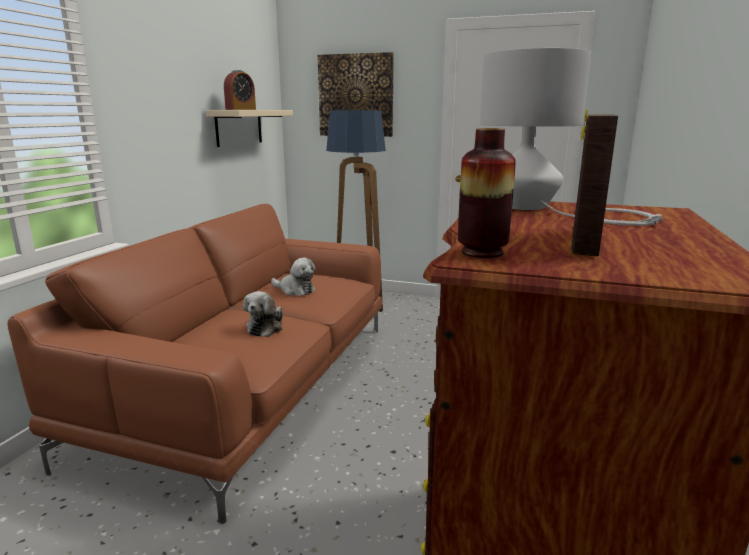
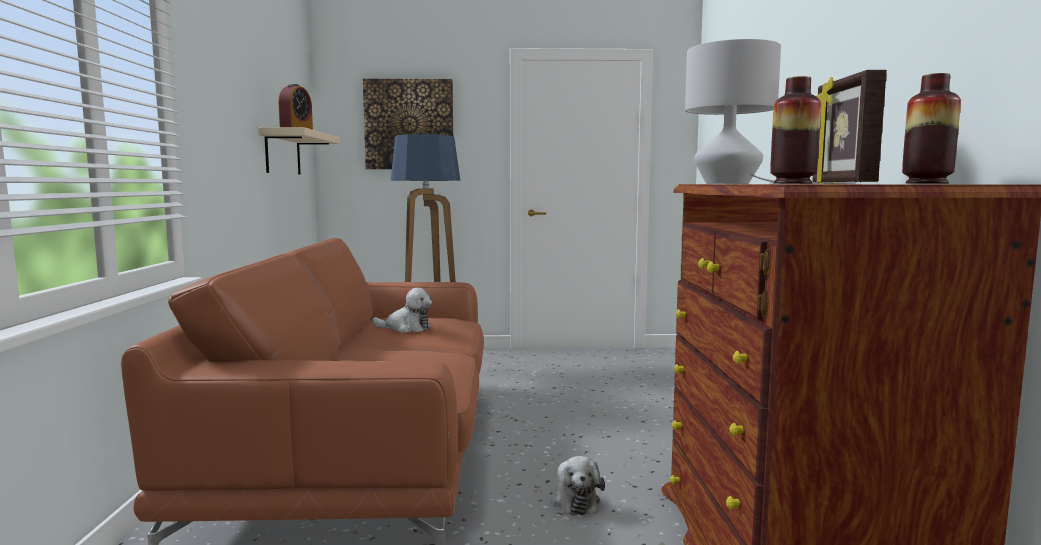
camera: 20 degrees left, 10 degrees down
plush toy [243,291,283,337] -> plush toy moved to [552,456,605,516]
none -> vase [902,73,961,184]

